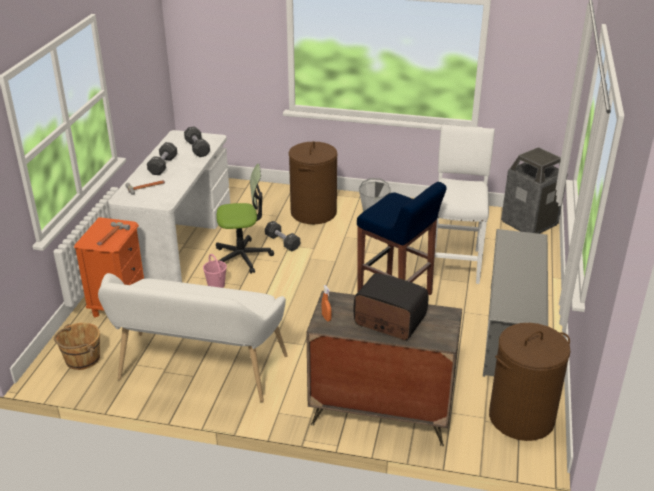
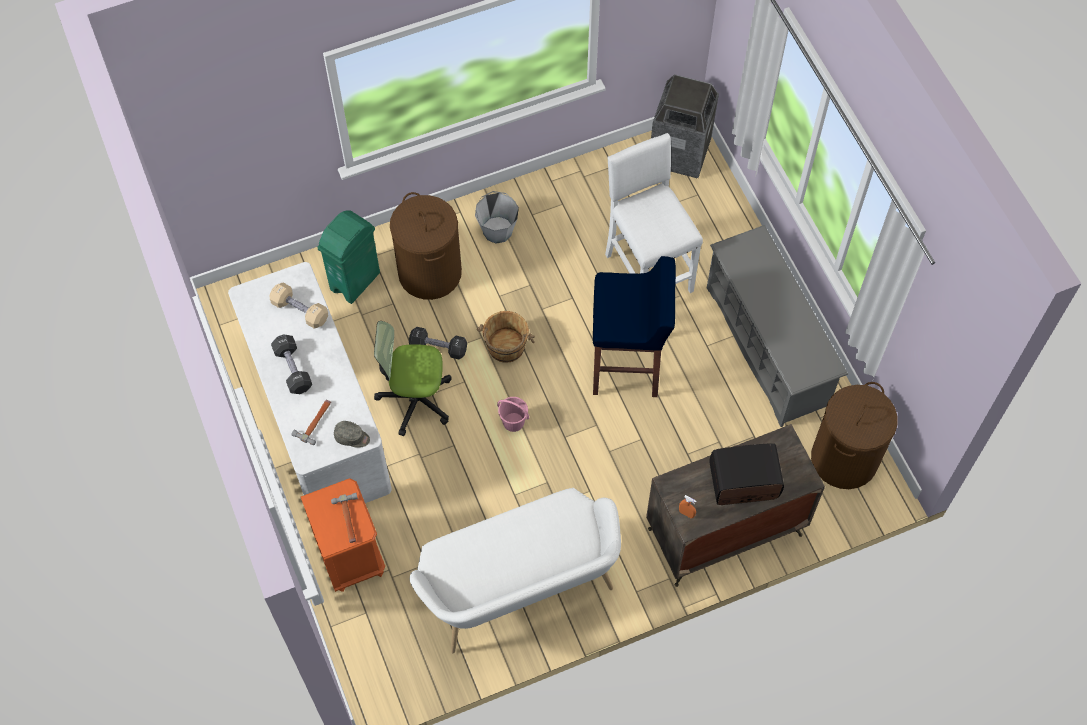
camera: 35 degrees left, 30 degrees up
brown bucket [54,323,100,370] -> brown bucket moved to [477,311,535,363]
black dumbbell [184,126,210,157] -> beige dumbbell [270,283,328,329]
pink bucket [203,254,227,288] -> pink bucket moved to [497,397,529,432]
office chair [216,164,274,274] -> office chair turned 135 degrees counterclockwise [374,321,452,436]
none -> green trash can [317,210,380,304]
none -> grey cap [334,421,370,448]

